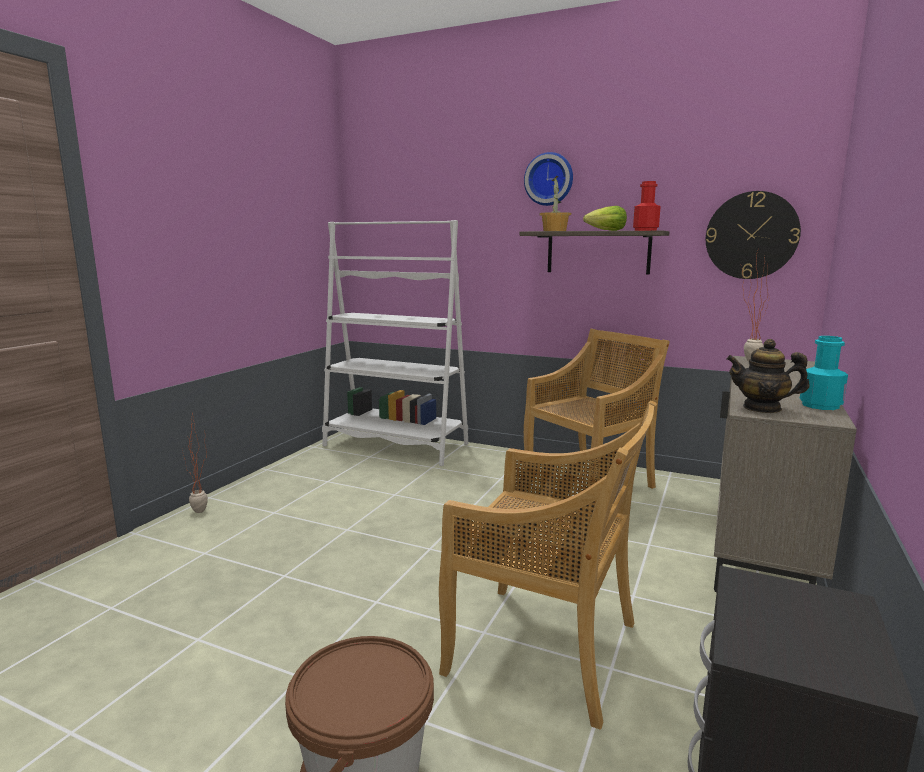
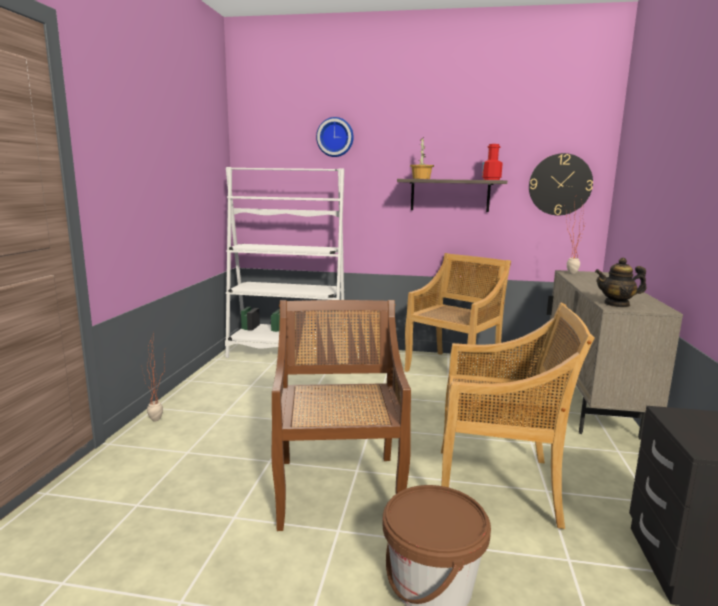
camera: 15 degrees left, 0 degrees up
wall clock [524,152,573,206] -> wall clock moved to [316,117,354,157]
lettuce [583,206,627,231] -> none
turquoise bottle [800,336,848,410] -> none
none -> brown chair [272,300,411,531]

